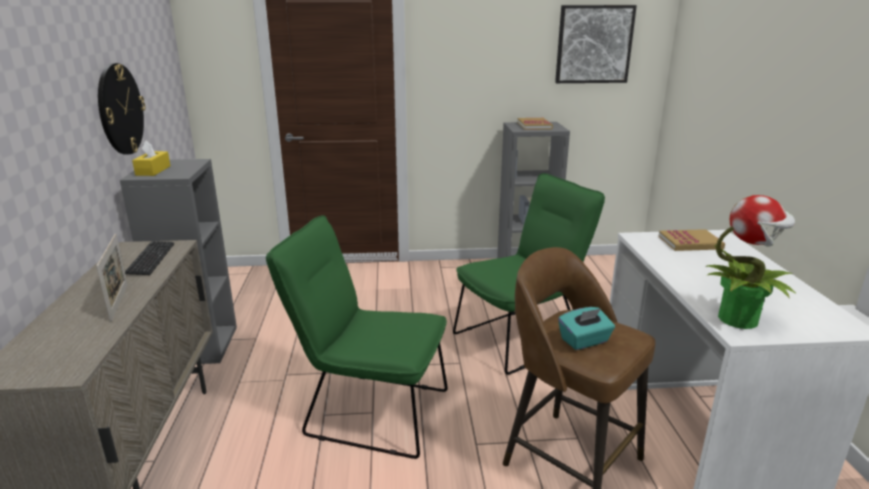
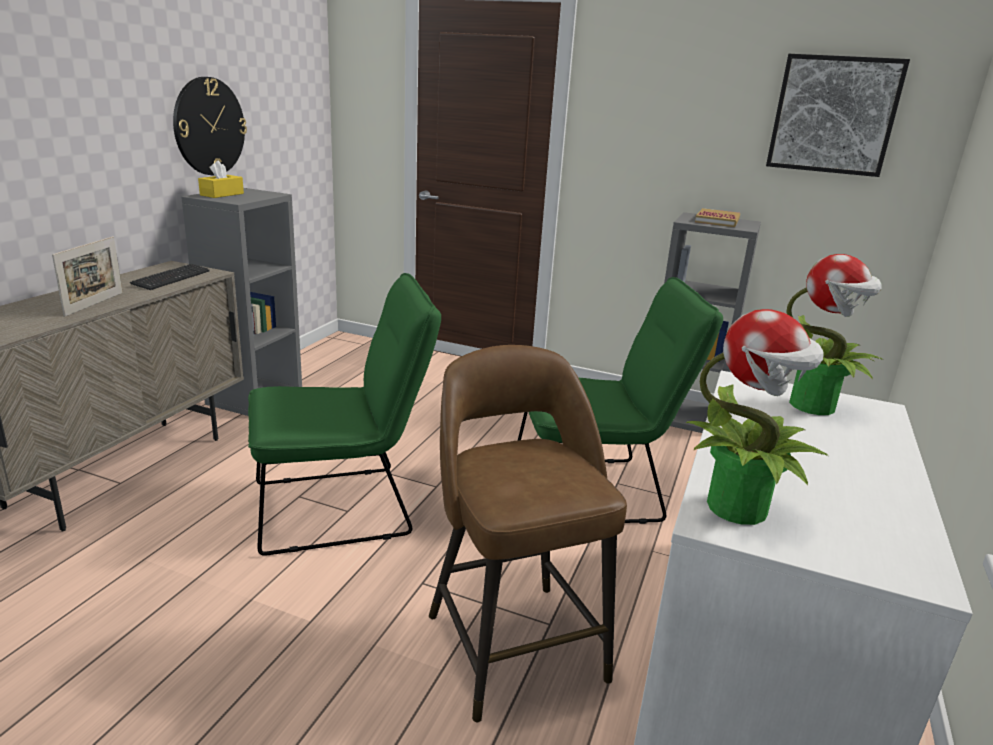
camera: 25 degrees right, 0 degrees up
green chair [266,215,448,459] -> green chair turned 120 degrees clockwise [248,273,441,556]
turquoise tissue box [558,307,615,350] -> none
book [658,229,725,251] -> potted plant [786,254,883,415]

